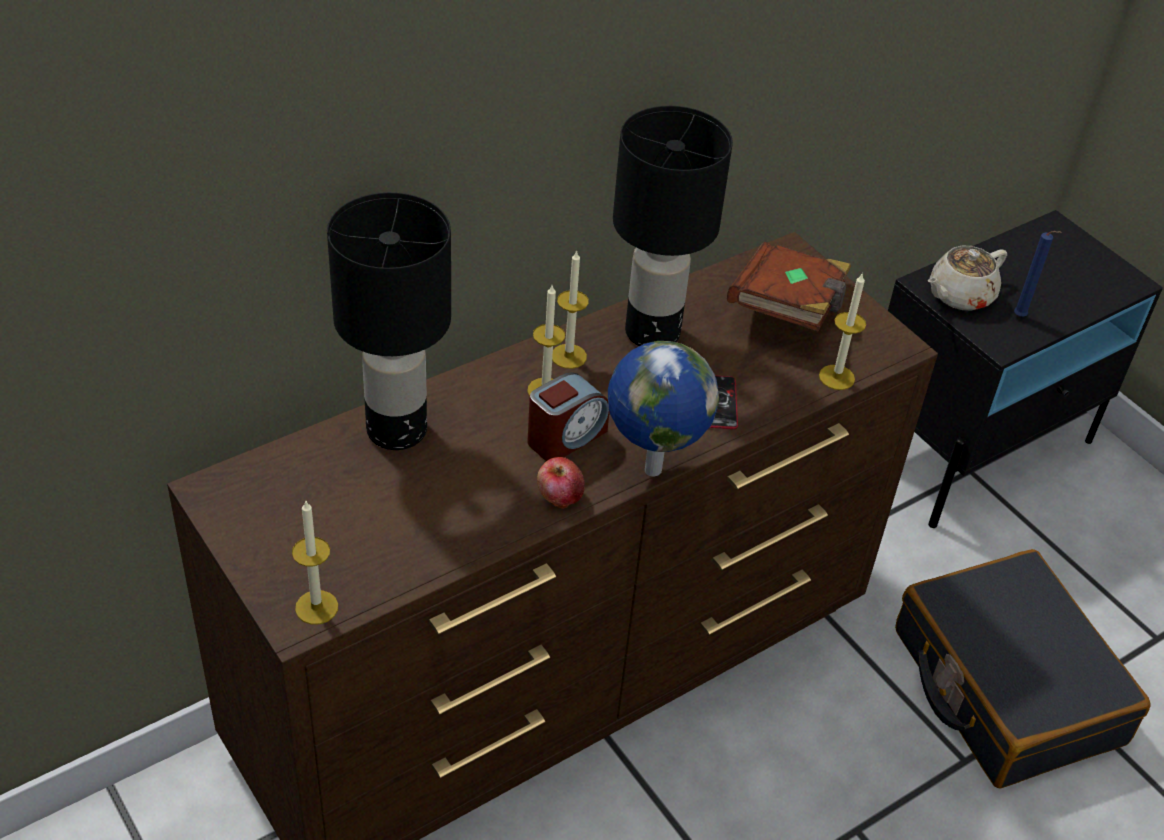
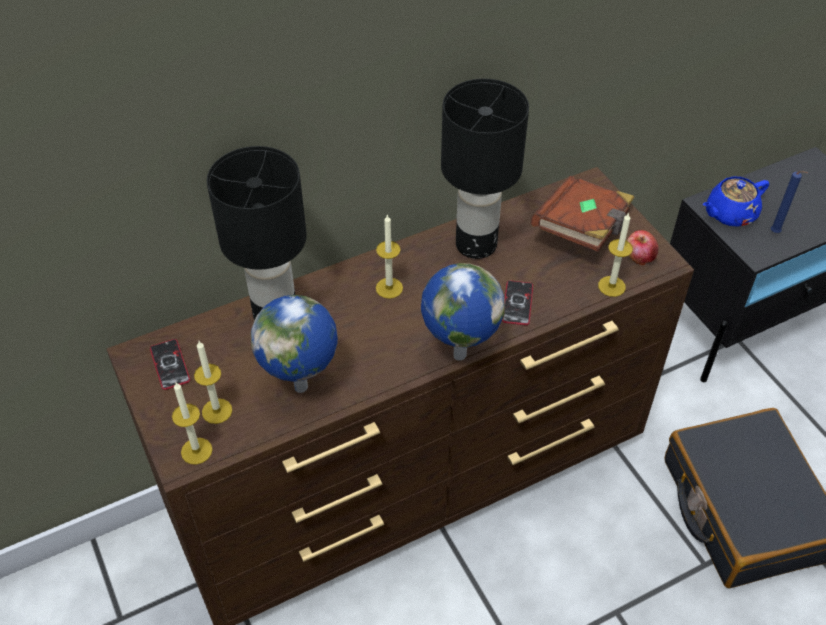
camera: 10 degrees right, 5 degrees up
alarm clock [528,372,609,461] -> none
apple [537,457,585,509] -> apple moved to [627,230,659,266]
candle [552,250,589,369] -> candle moved to [194,341,232,424]
beige teapot [928,246,1007,310] -> blue teapot [703,176,769,227]
none -> phone [150,339,190,390]
none -> globe [251,295,338,393]

